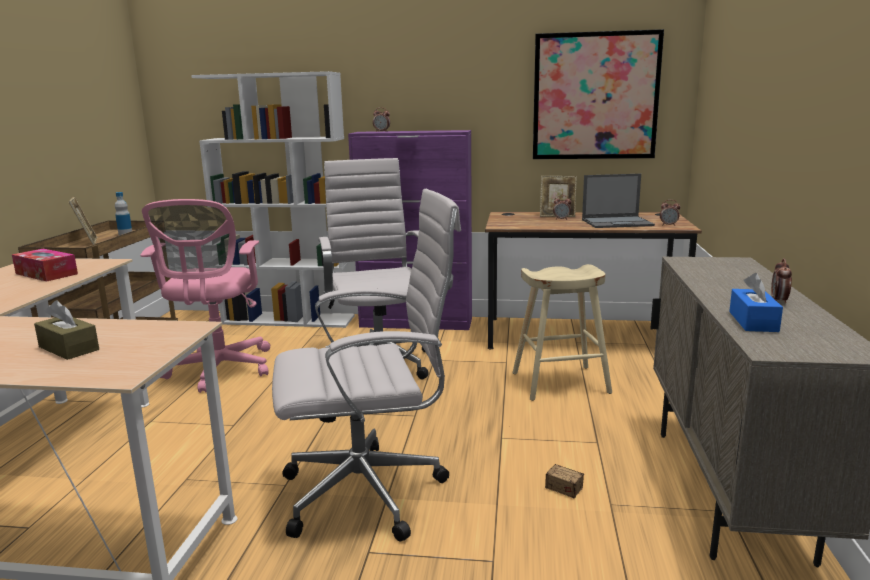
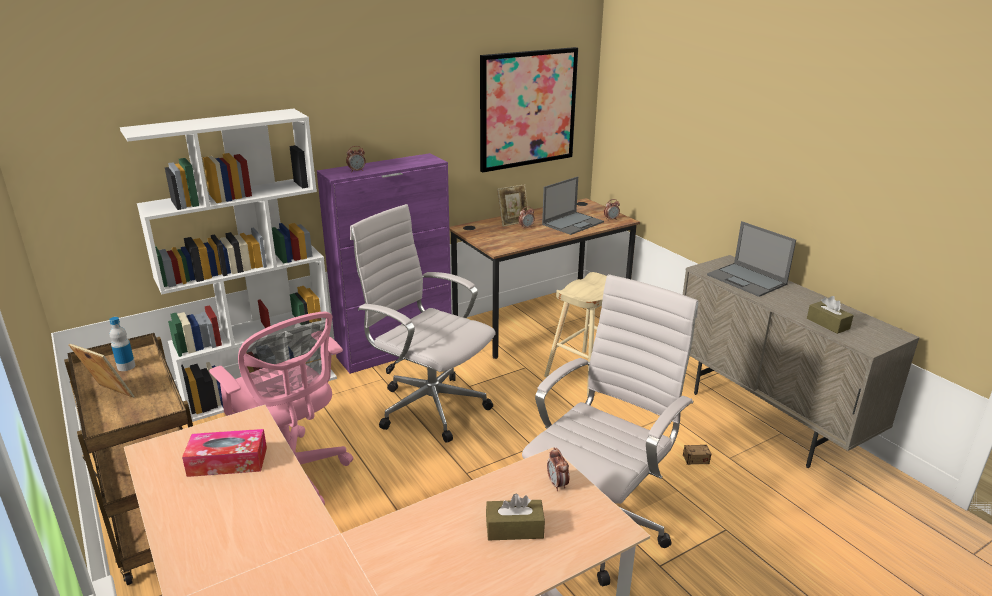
camera: 40 degrees left, 10 degrees up
blue tissue box [729,273,783,332] -> brown tissue box [807,296,854,334]
alarm clock [771,258,792,303] -> alarm clock moved to [547,447,569,491]
none -> laptop [707,221,796,297]

